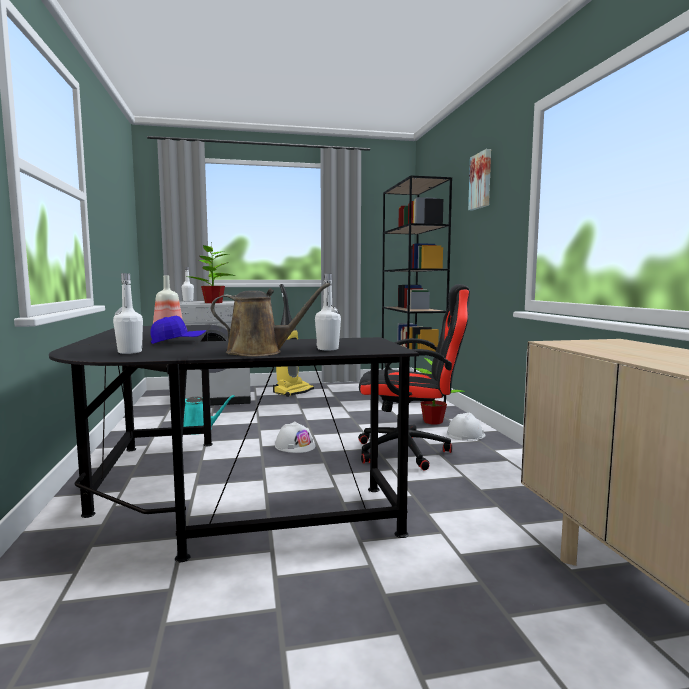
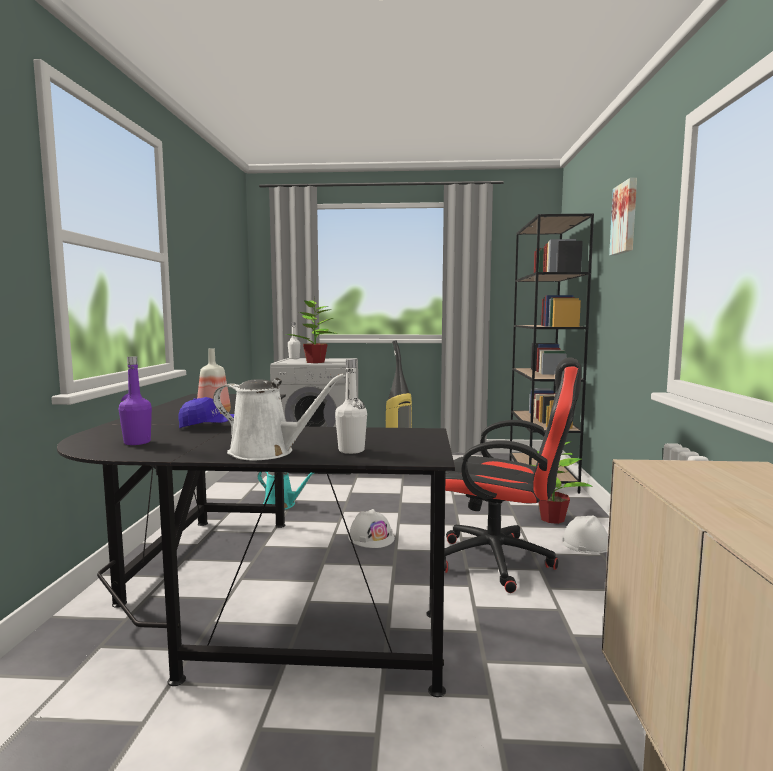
camera: 15 degrees right, 0 degrees up
white bottle [113,273,143,354] -> purple bottle [119,356,152,445]
brown watering can [211,283,330,356] -> white watering can [213,373,345,460]

